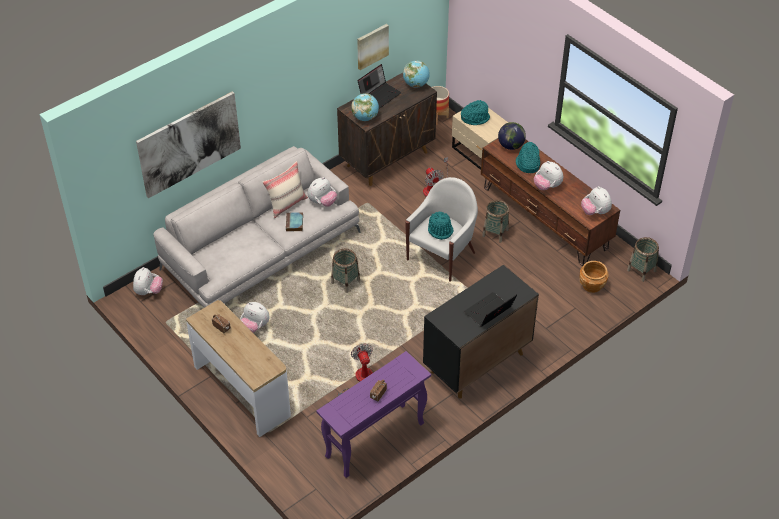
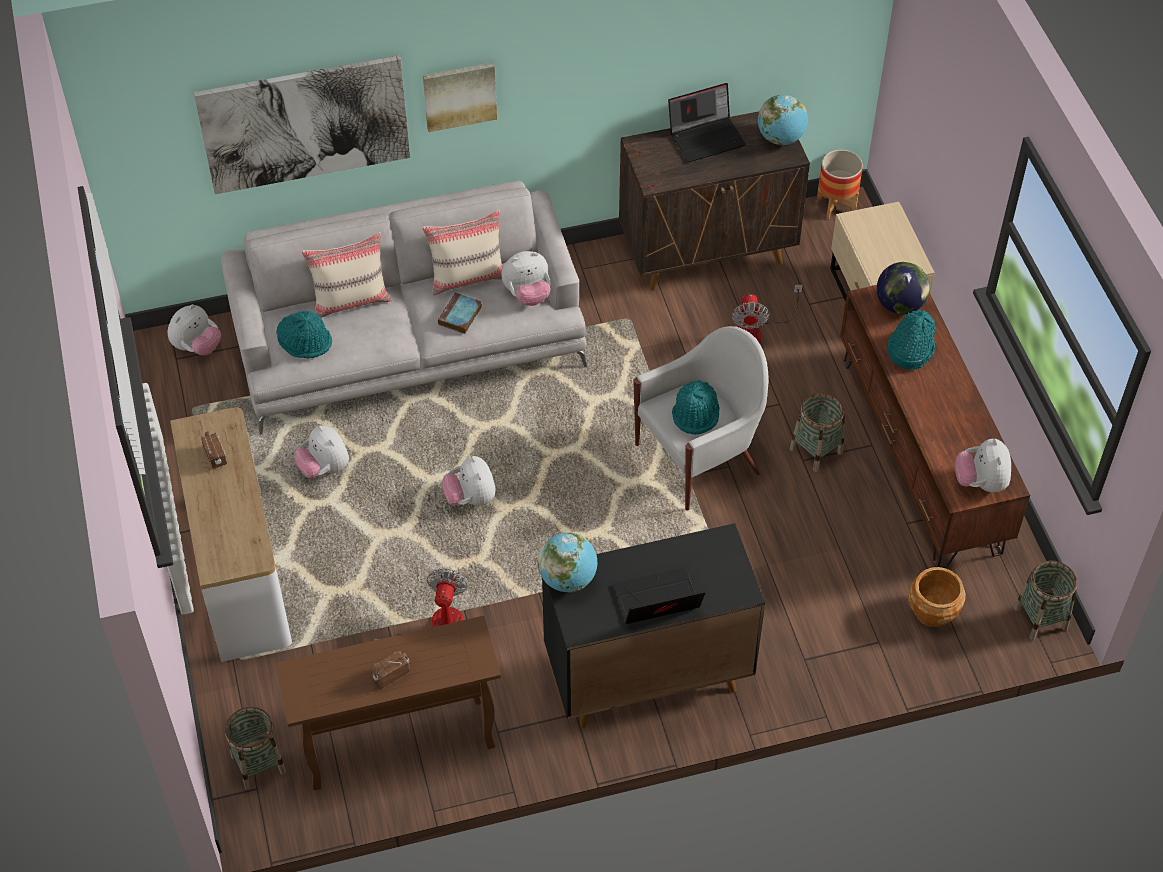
camera: 25 degrees right, 5 degrees up
purple console table [316,351,431,478] -> brown console table [275,616,501,790]
basket [331,249,360,293] -> basket moved to [225,707,286,790]
globe [351,93,379,121] -> globe moved to [538,533,597,593]
picture [357,24,389,70] -> picture moved to [423,62,497,132]
turquoise hat [461,100,490,125] -> turquoise hat moved to [277,311,332,358]
plush toy [534,161,563,190] -> plush toy moved to [442,456,495,506]
none -> beige pillow [302,232,392,318]

